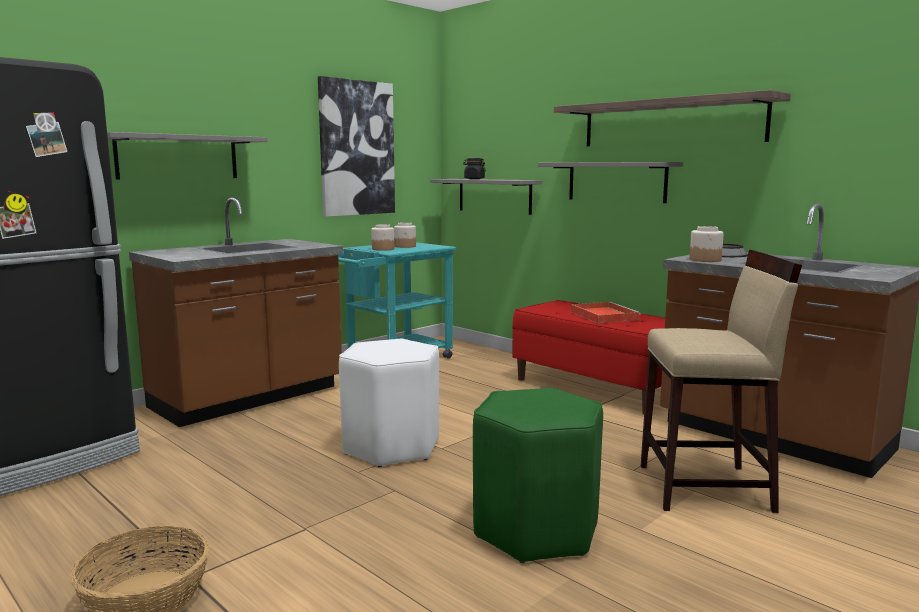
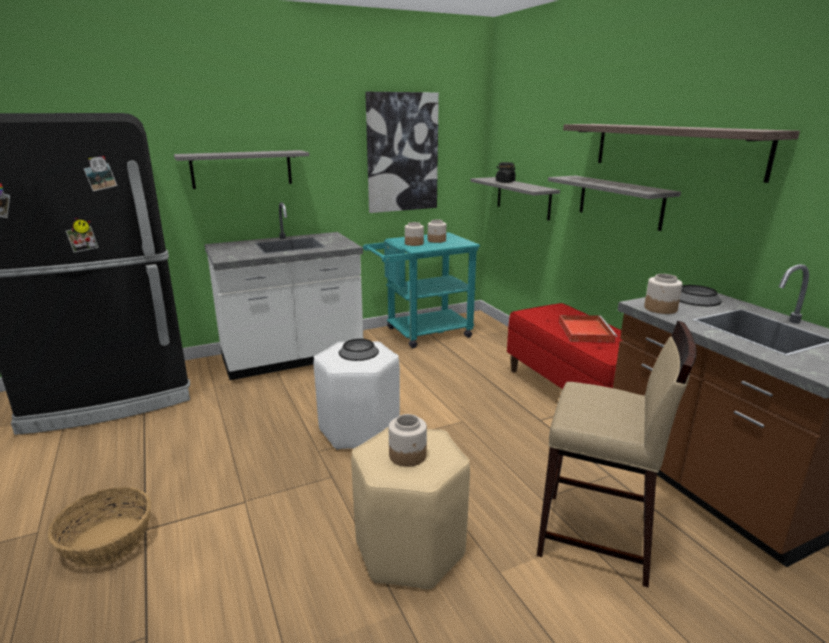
camera: 20 degrees right, 10 degrees up
brown counter [129,198,343,427] -> white counter [204,202,363,380]
green stool [473,388,603,563] -> beige stool [351,427,470,589]
none -> bowl [339,339,379,361]
none -> jar [389,414,427,467]

